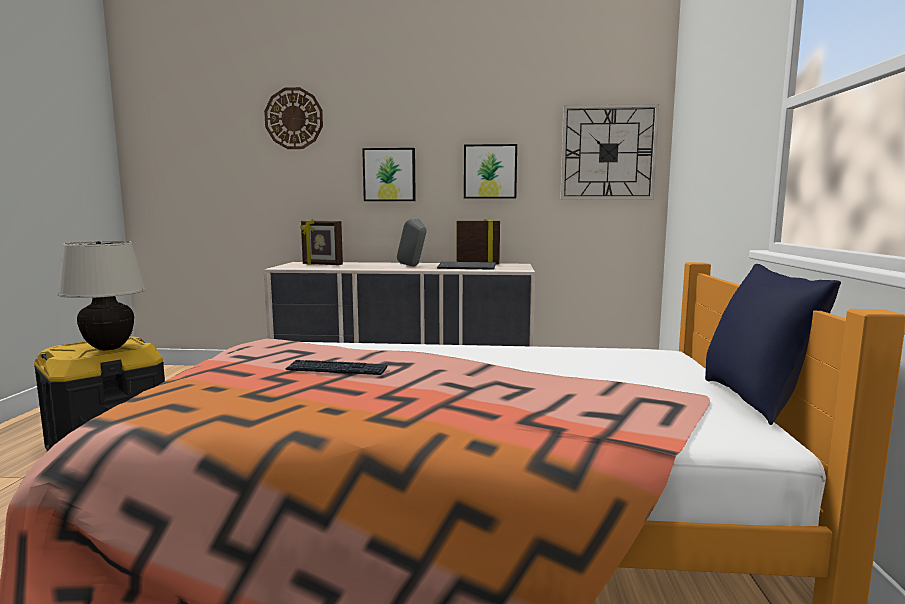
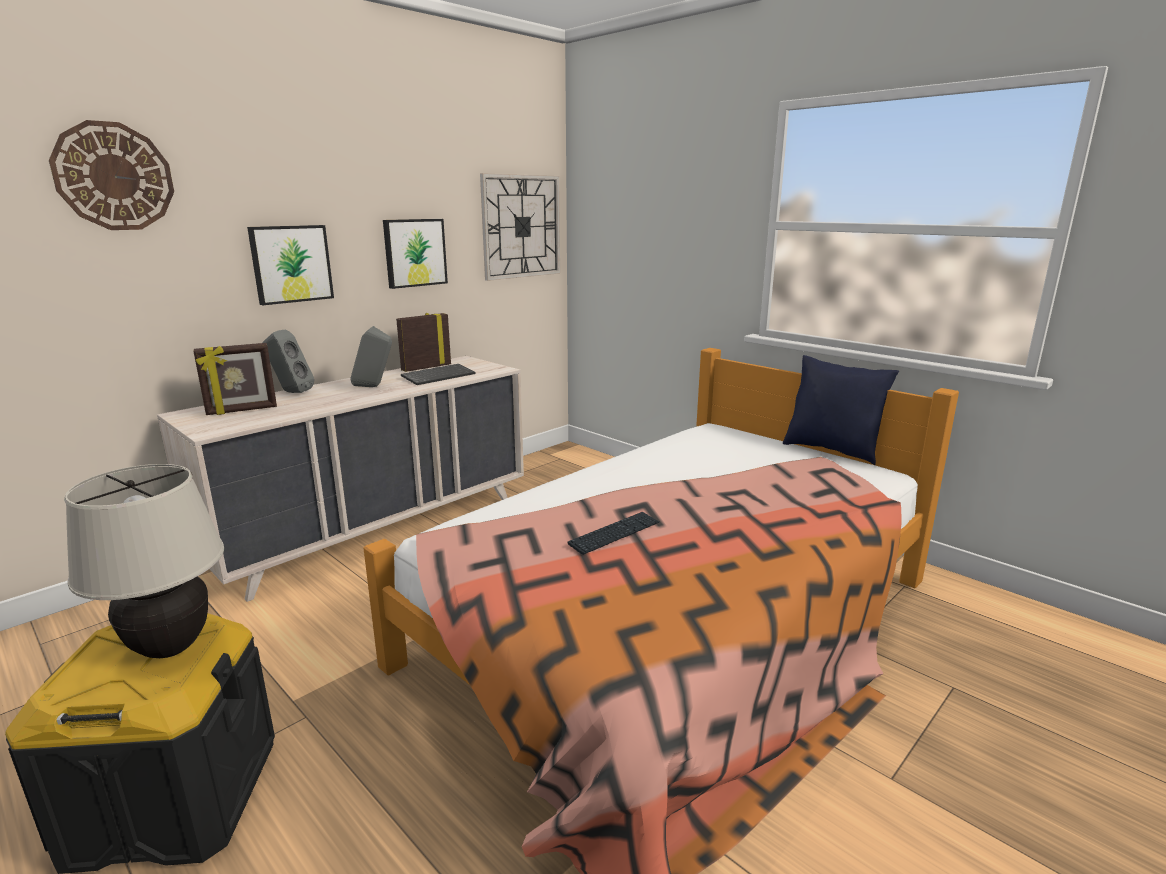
camera: 50 degrees left, 10 degrees up
none -> grey speaker [262,330,314,393]

